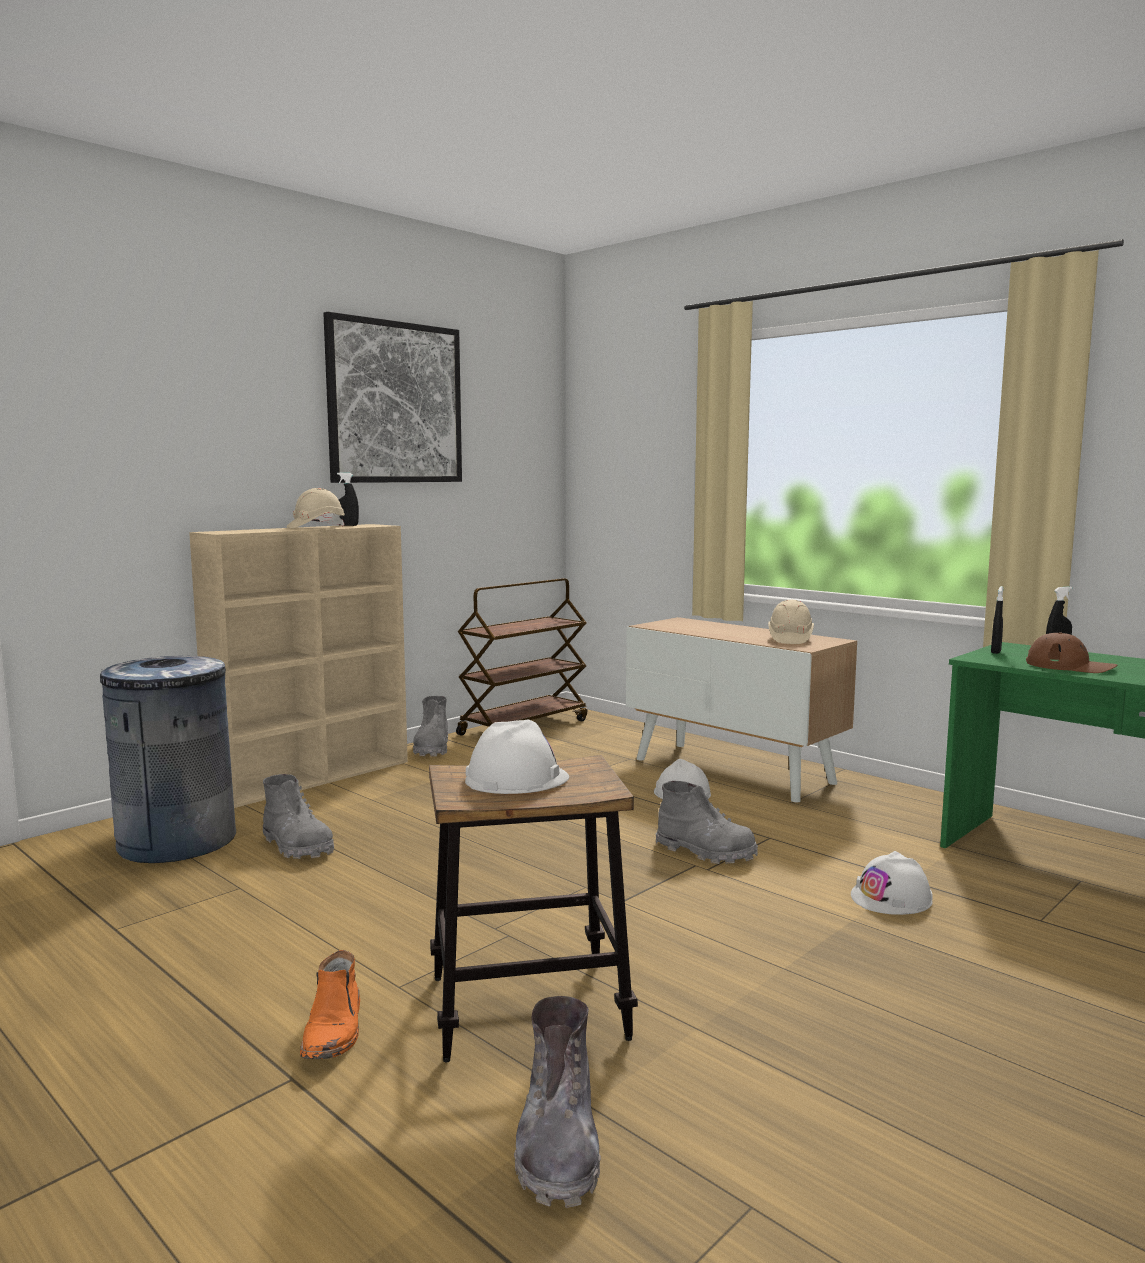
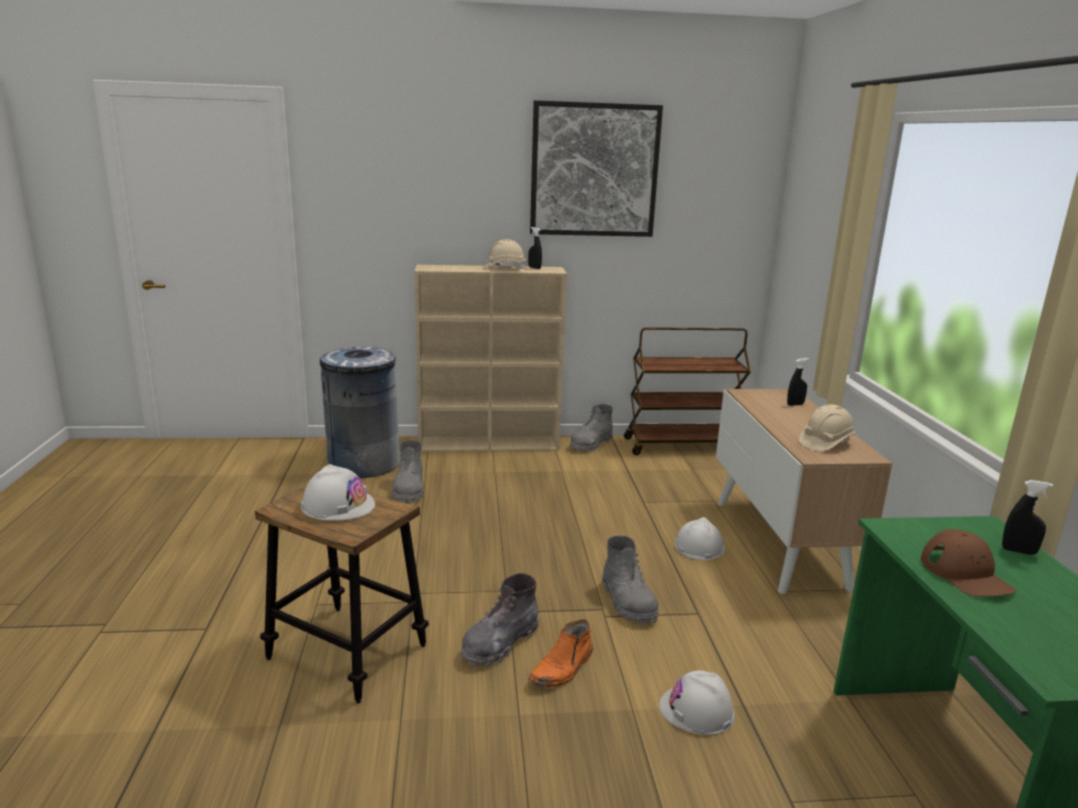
camera: 40 degrees right, 10 degrees up
orange boot [300,950,360,1059] -> orange boot moved to [528,619,593,687]
grey boot [514,996,601,1208] -> grey boot moved to [461,573,539,667]
black spray bottle [991,586,1003,654] -> black spray bottle moved to [787,358,809,406]

